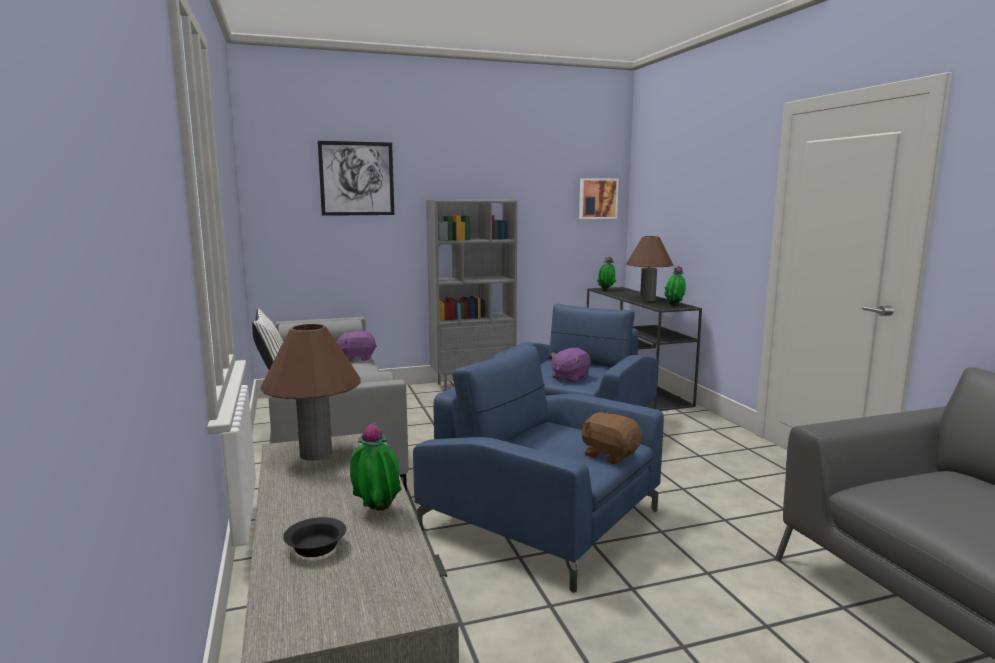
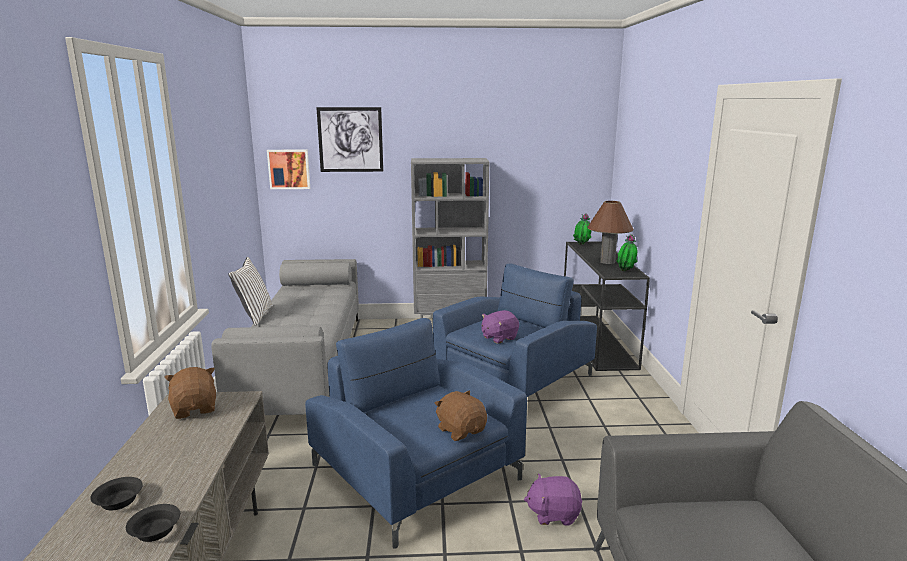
camera: 15 degrees right, 5 degrees up
brown table lamp [260,324,361,461] -> brown plush toy [164,367,216,419]
purple plush toy [337,331,377,361] -> purple plush toy moved to [524,474,582,526]
potted plant [350,423,401,511] -> none
picture [579,178,619,219] -> picture moved to [267,150,310,189]
none -> black bowl [126,504,180,542]

